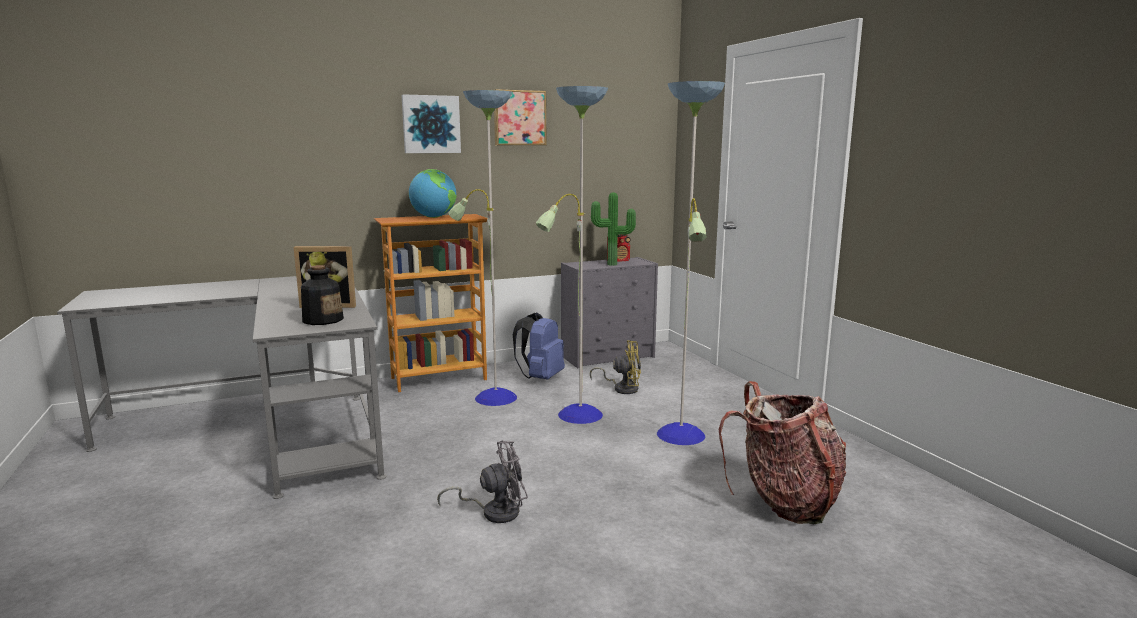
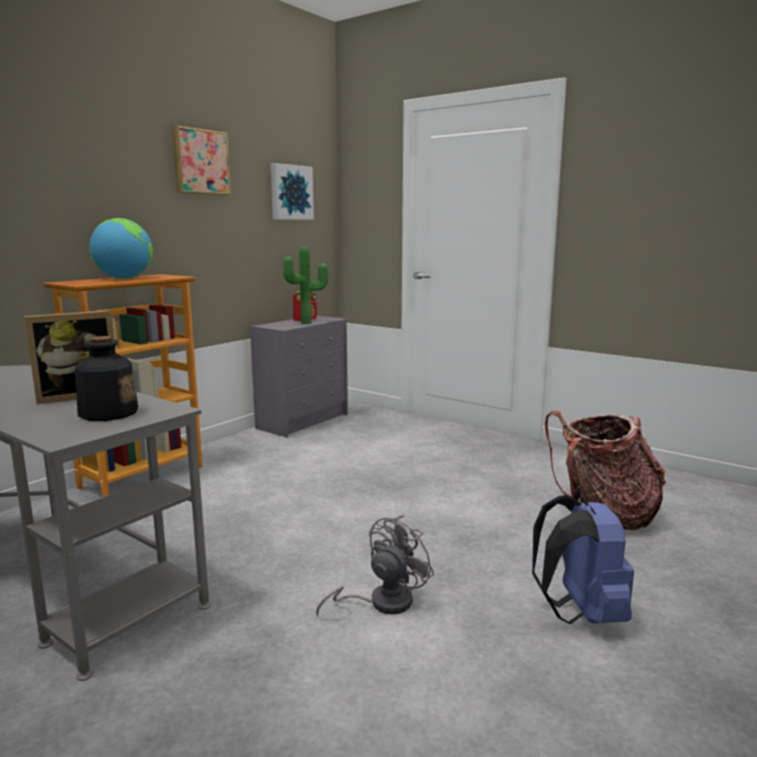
camera: 30 degrees left, 0 degrees up
picture [401,94,461,153] -> picture moved to [271,163,314,220]
floor lamp [448,81,725,445] -> none
blue backpack [513,312,565,380] -> blue backpack moved to [532,495,634,624]
yellow fan [590,340,641,394] -> none

